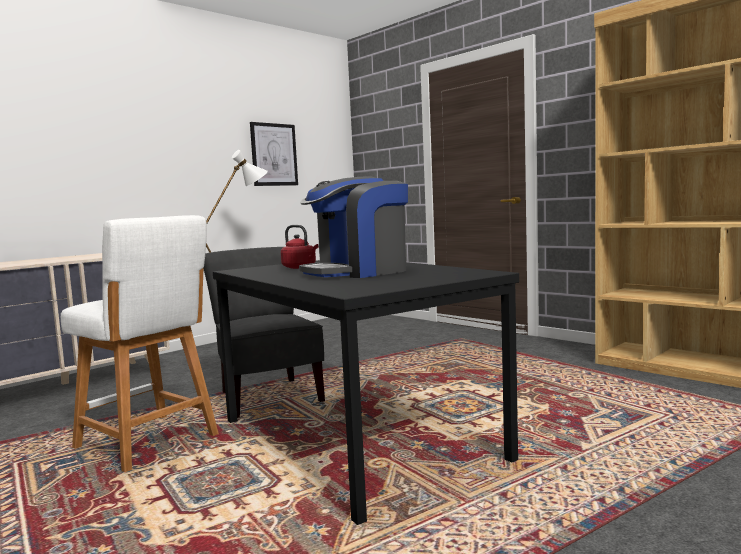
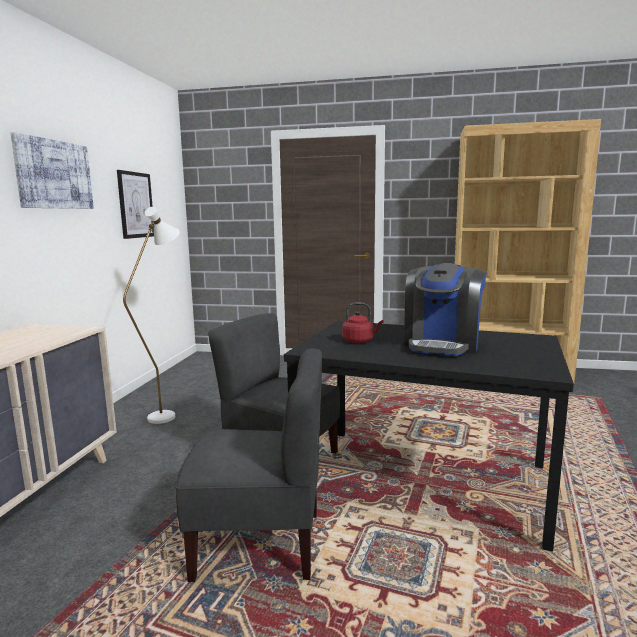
camera: 35 degrees left, 5 degrees up
white stool [61,215,219,472] -> grey chair [175,348,322,582]
none -> picture [10,132,94,209]

